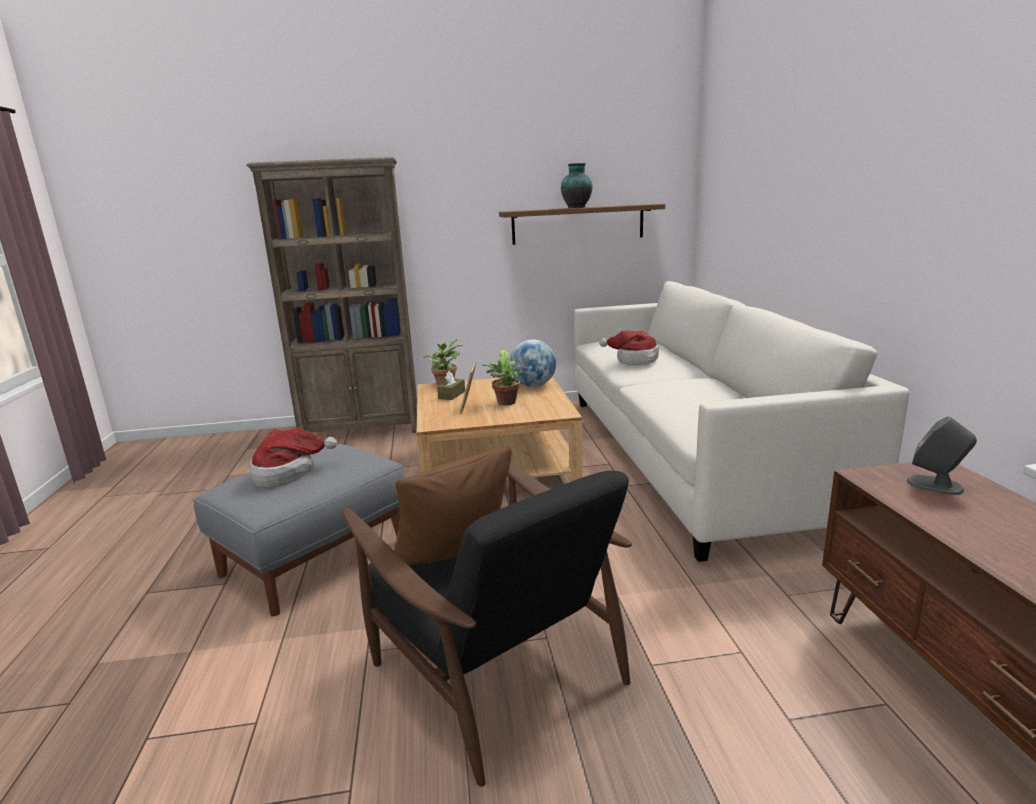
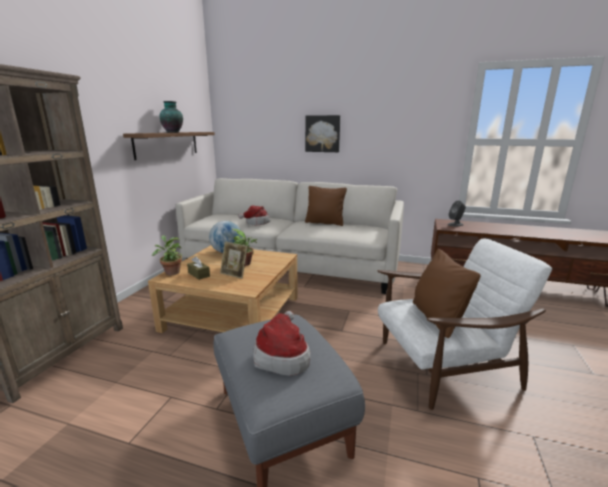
camera: 65 degrees left, 0 degrees up
black armchair [342,462,632,787] -> white armchair [378,238,552,410]
none -> picture [305,115,340,152]
none -> brown pillow [305,186,347,226]

